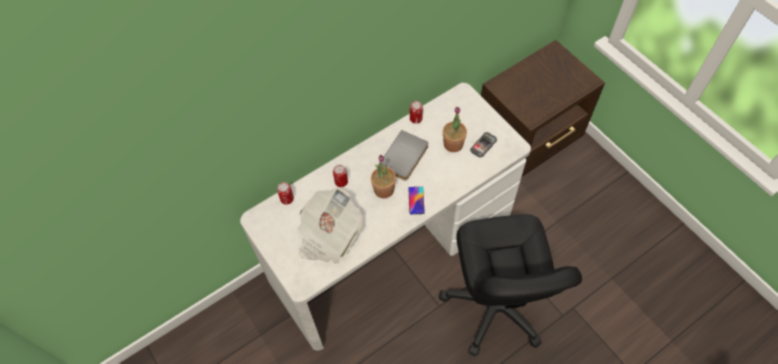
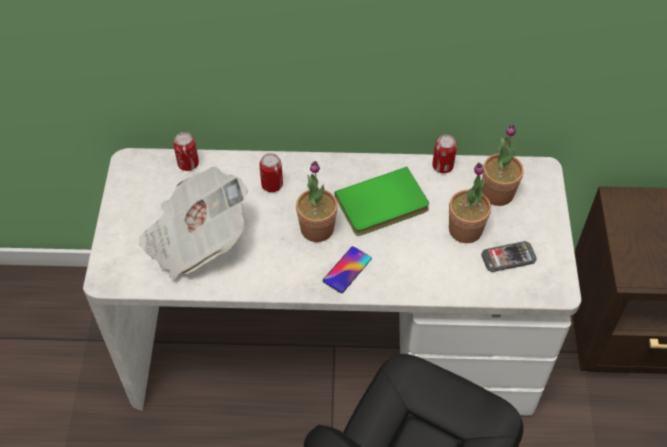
camera: 35 degrees right, 5 degrees down
grey book [378,130,428,181] -> green book [335,167,429,236]
none -> potted plant [482,124,524,206]

